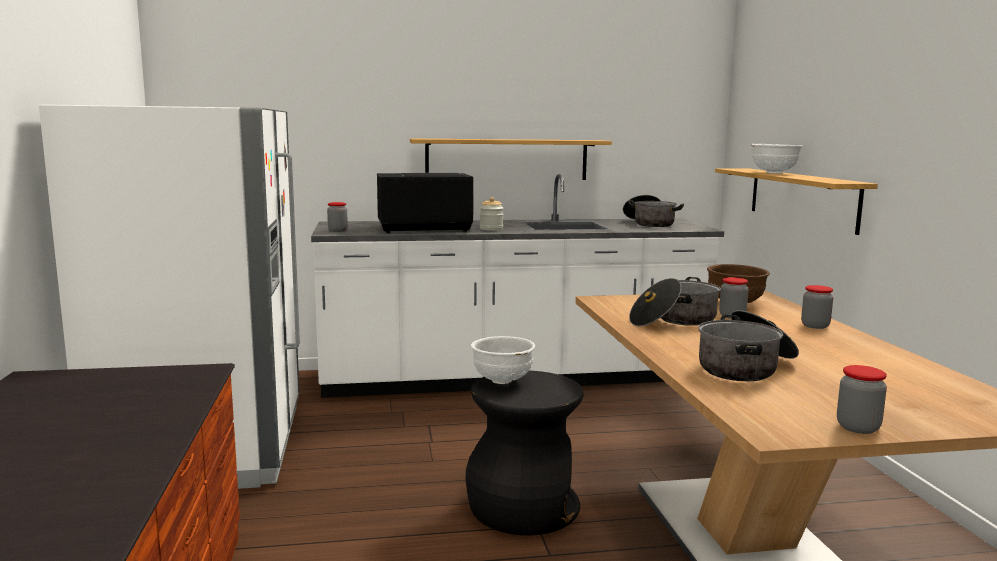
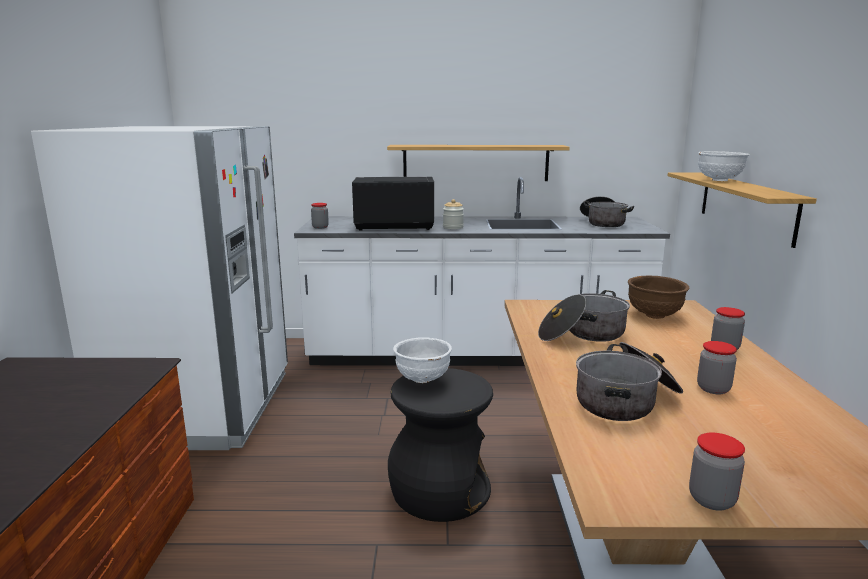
camera: 10 degrees right, 5 degrees up
jar [719,277,748,319] -> jar moved to [697,341,737,394]

